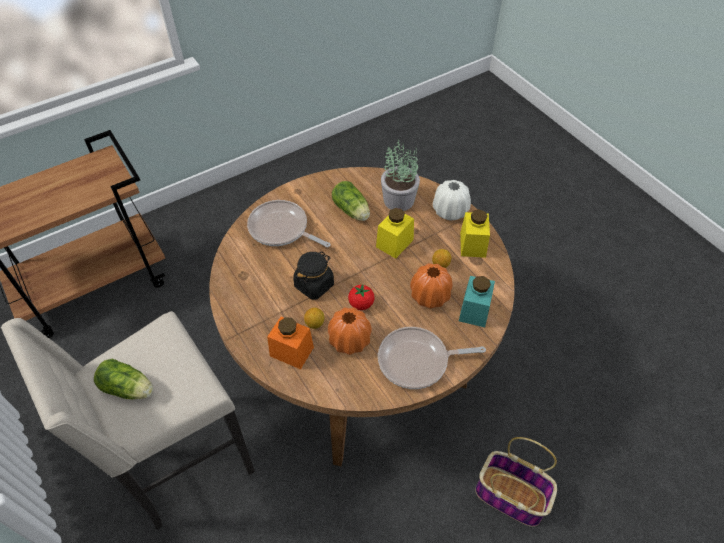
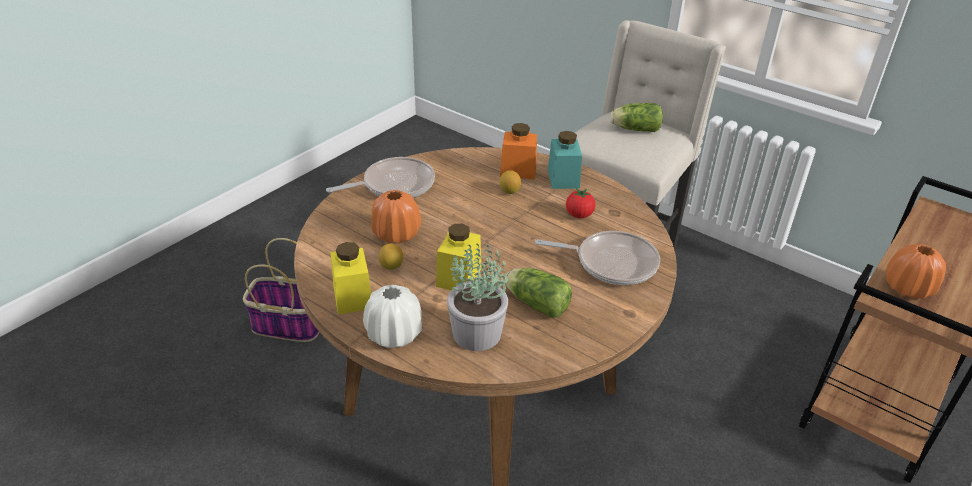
camera: 160 degrees right, 15 degrees down
black jar [293,251,334,300] -> none
orange vase [328,307,372,355] -> orange vase moved to [886,244,946,299]
tomato [348,284,375,310] -> tomato moved to [566,188,596,218]
turquoise jar [459,276,495,327] -> turquoise jar moved to [548,131,582,189]

